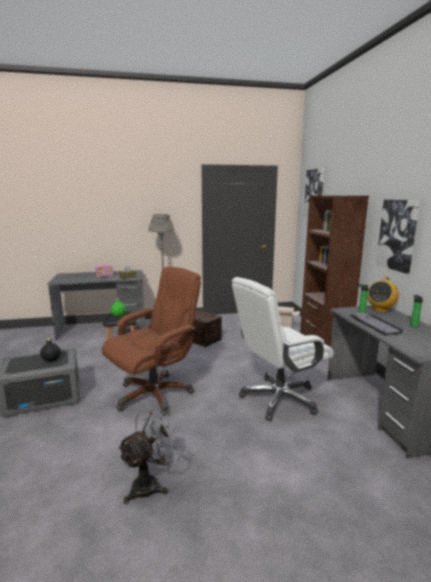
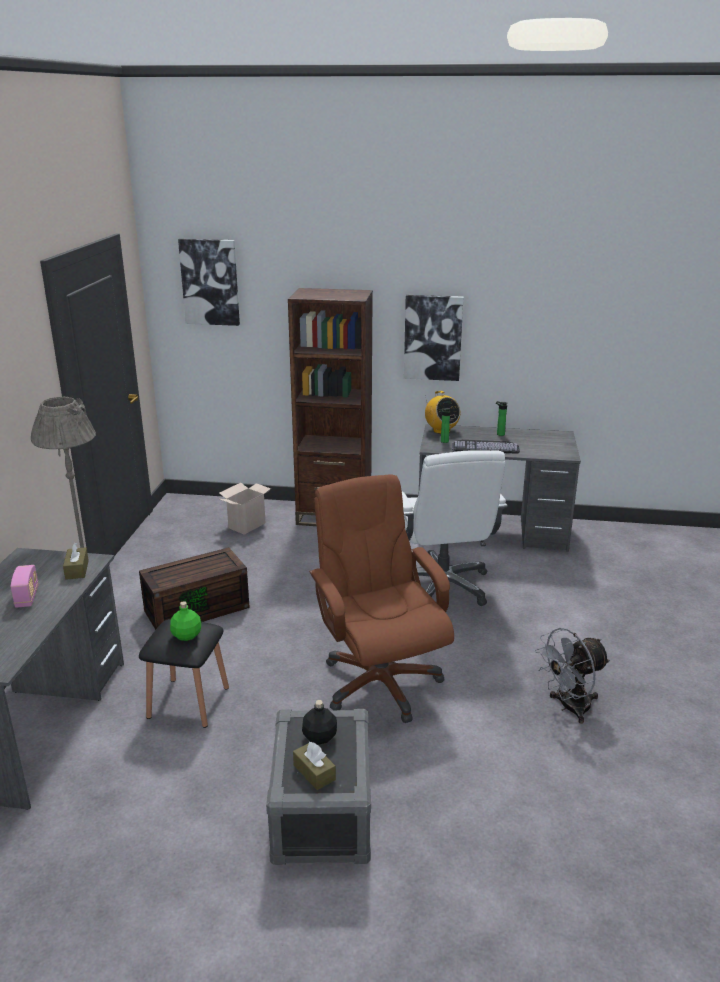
camera: 70 degrees left, 10 degrees up
grey fan [117,405,184,504] -> grey fan turned 90 degrees counterclockwise [535,628,610,724]
none -> brown tissue box [293,742,336,790]

